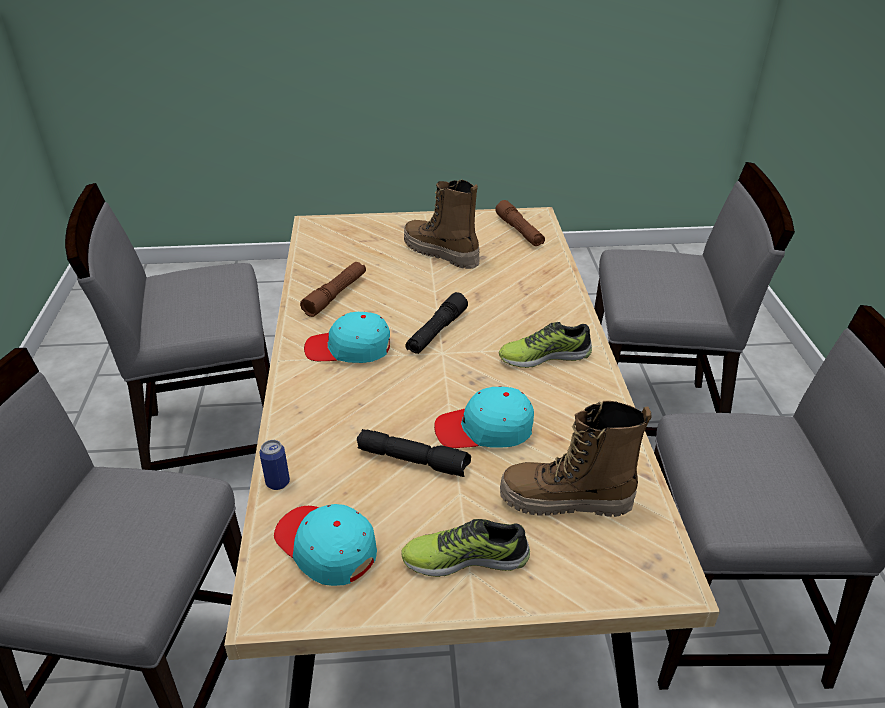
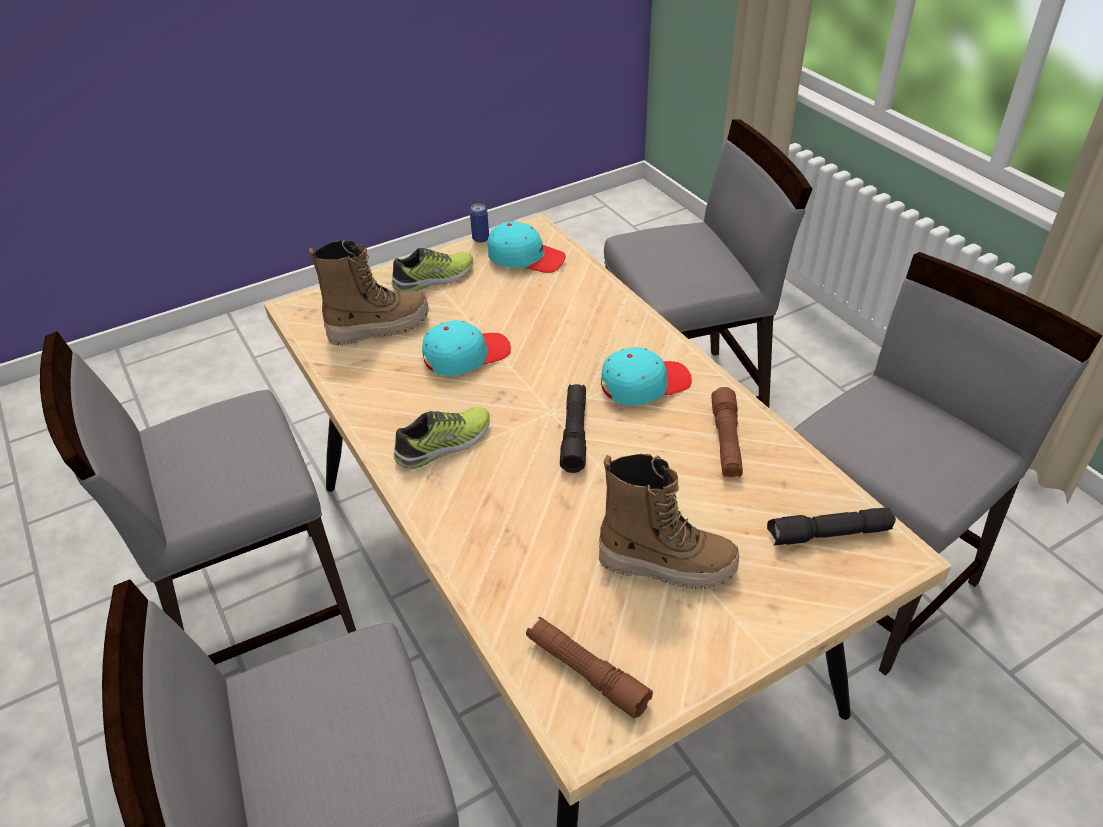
camera: 155 degrees right, 5 degrees up
can [259,440,290,490] -> can moved to [470,204,489,243]
black flashlight [357,429,471,477] -> black flashlight moved to [767,508,896,546]

